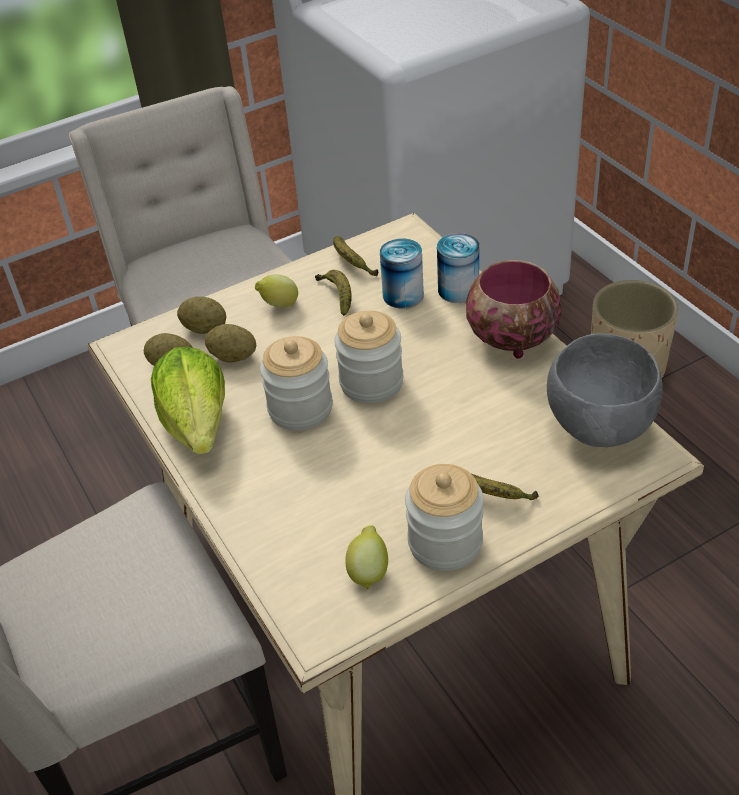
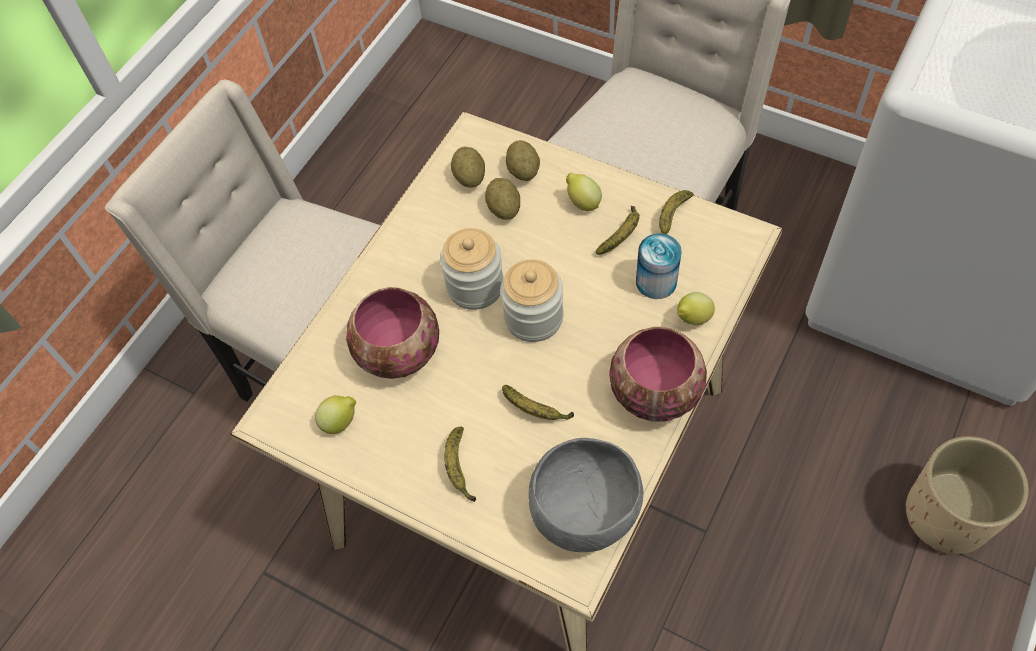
camera: 60 degrees right, 15 degrees up
lettuce [151,347,225,455] -> none
jar [405,464,483,571] -> none
can [437,233,479,303] -> lemon [677,292,715,325]
none -> bowl [346,287,439,379]
none -> banana [502,385,574,420]

